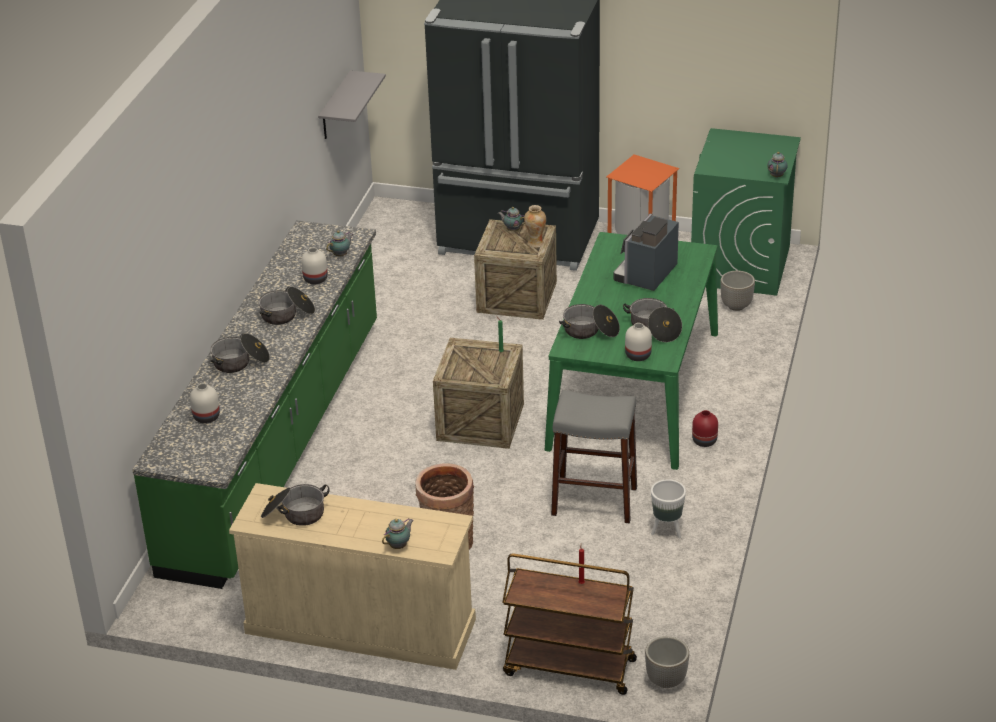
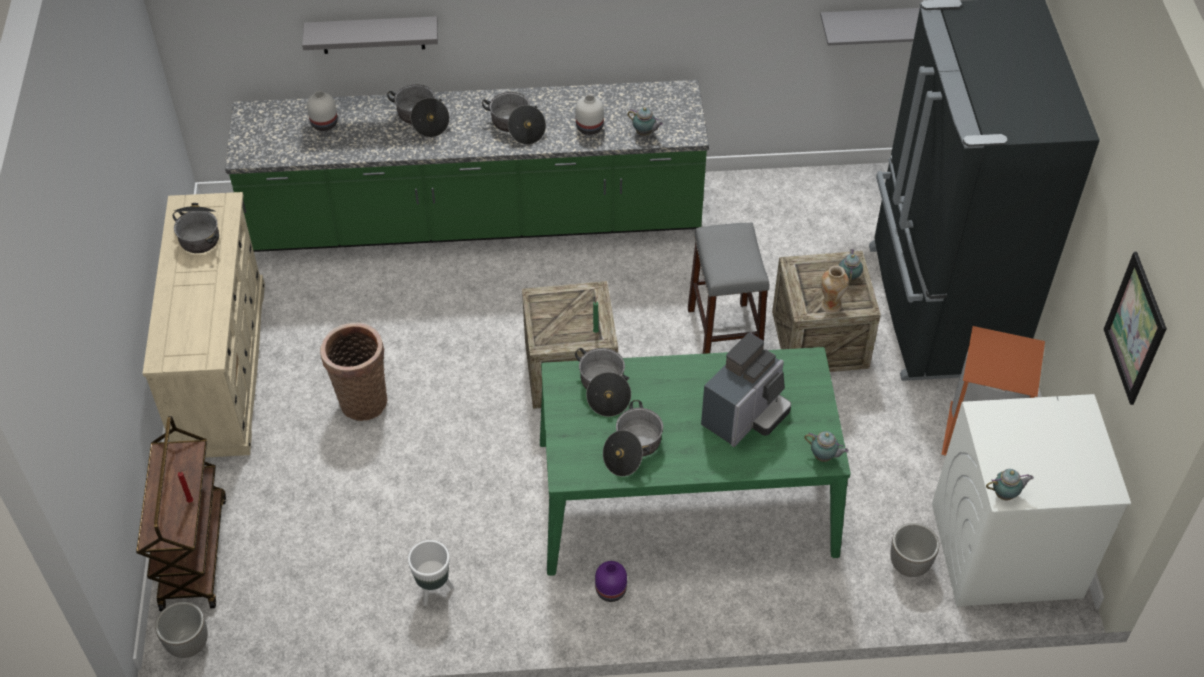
camera: 70 degrees right, 15 degrees up
teapot [382,518,414,549] -> teapot moved to [804,431,849,462]
grey stool [551,390,637,524] -> grey stool moved to [688,222,769,354]
coffee machine [614,213,679,291] -> coffee machine turned 120 degrees clockwise [701,333,791,447]
white vase [625,323,652,361] -> none
green washing machine [691,128,801,296] -> white washing machine [932,394,1131,606]
red vase [692,410,718,447] -> purple vase [595,561,627,602]
none -> grey shelf [302,16,438,54]
none -> picture [1104,252,1167,405]

